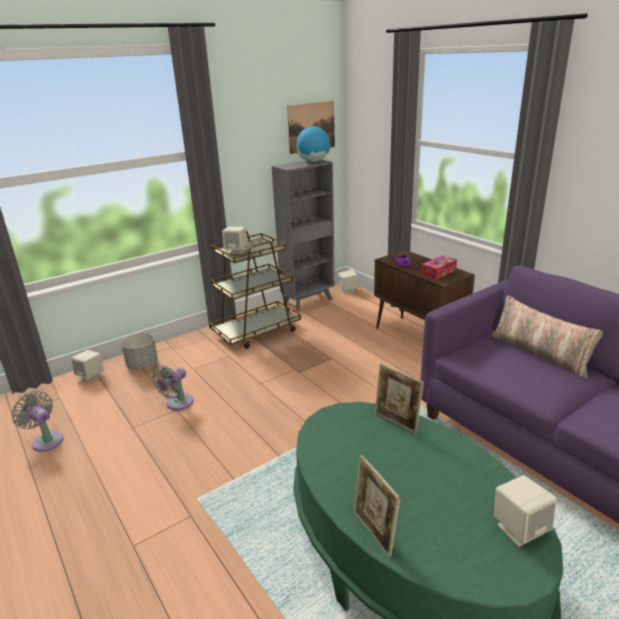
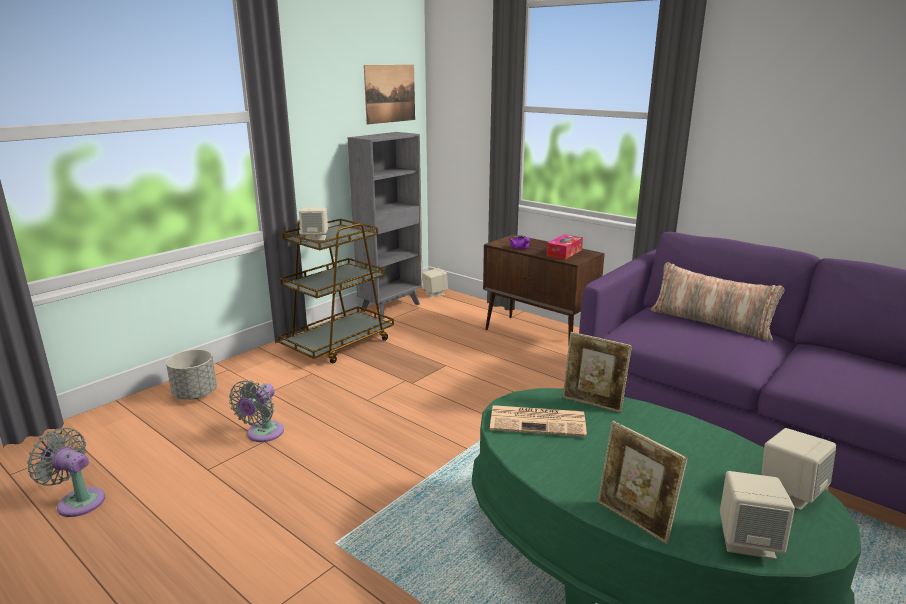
camera: 15 degrees left, 5 degrees down
beige speaker [71,350,103,382] -> beige speaker moved to [720,471,795,559]
globe [296,126,331,162] -> none
none -> newspaper [490,405,587,437]

